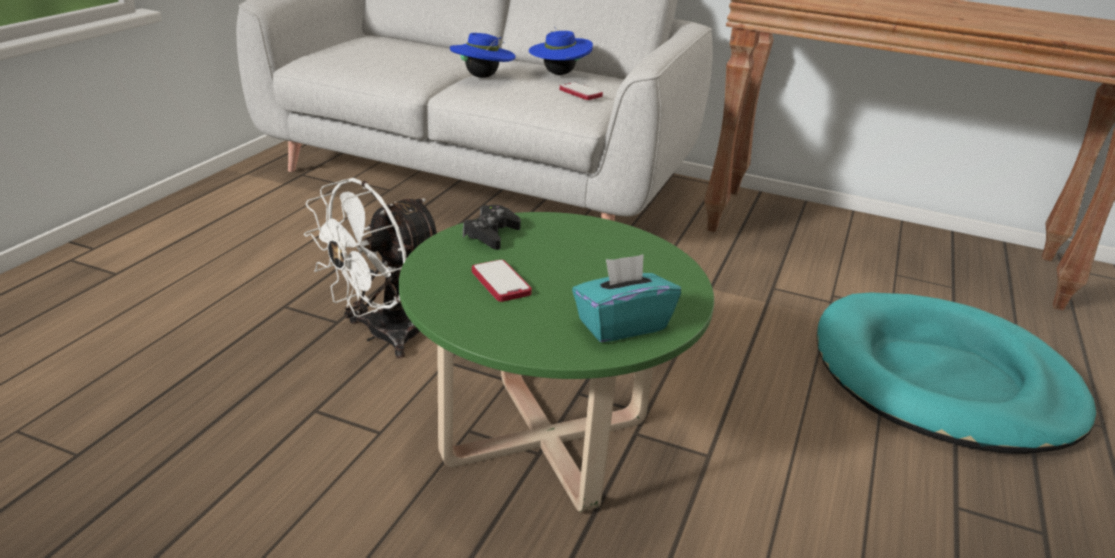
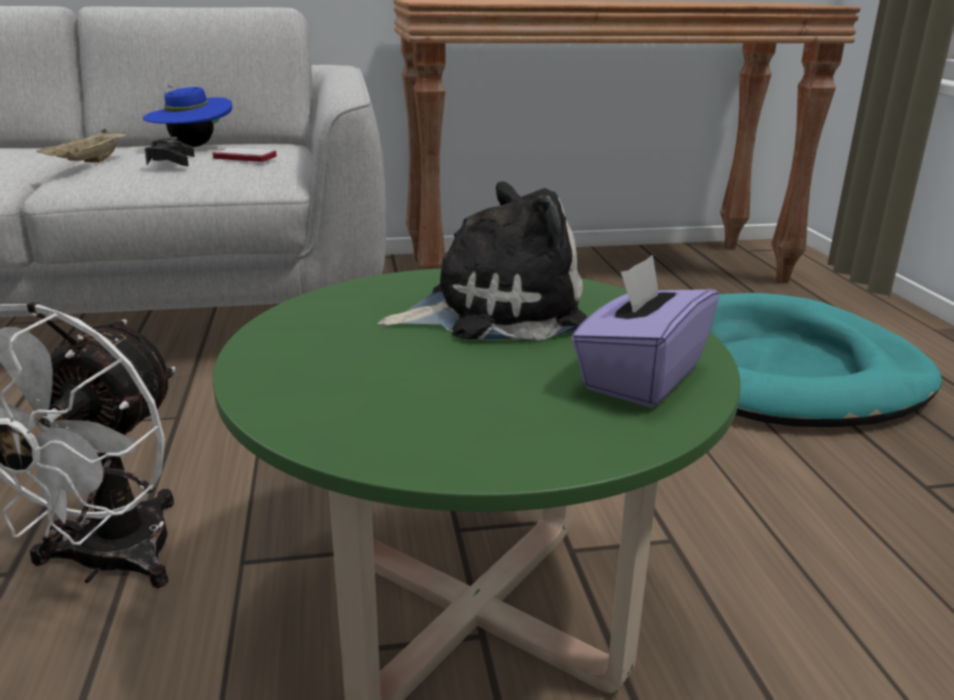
camera: 30 degrees left, 5 degrees down
blue hat [450,33,516,78] -> beige tray [37,129,127,162]
black game controller [463,205,521,250] -> black game controller moved to [144,137,195,166]
phone [472,260,532,302] -> none
turquoise tissue box [572,254,681,342] -> purple tissue box [571,255,719,408]
none -> plush toy [377,181,588,341]

